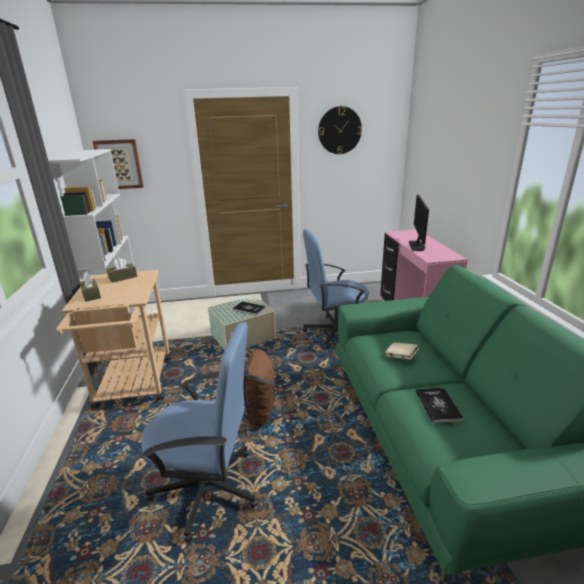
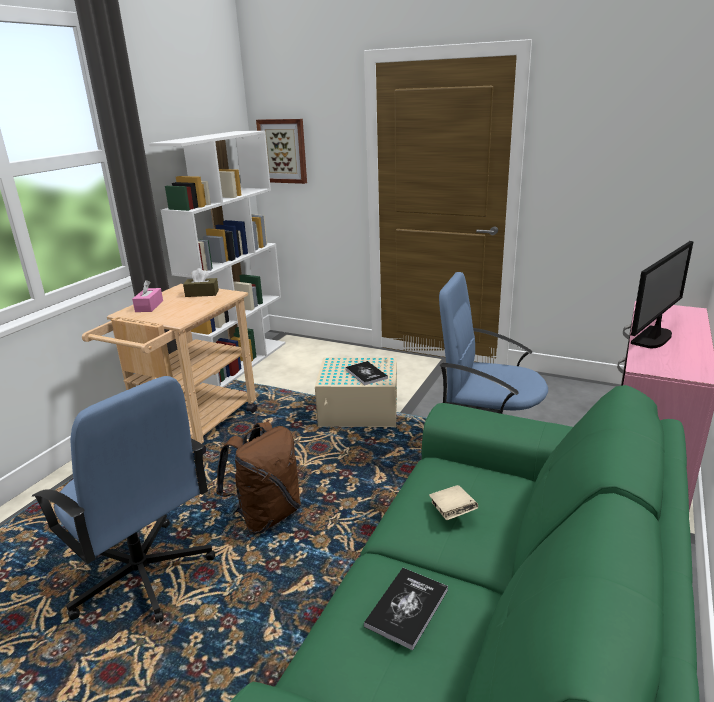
camera: 35 degrees right, 0 degrees up
brown tissue box [79,274,101,302] -> pink tissue box [132,280,163,312]
wall clock [318,106,362,154] -> none

